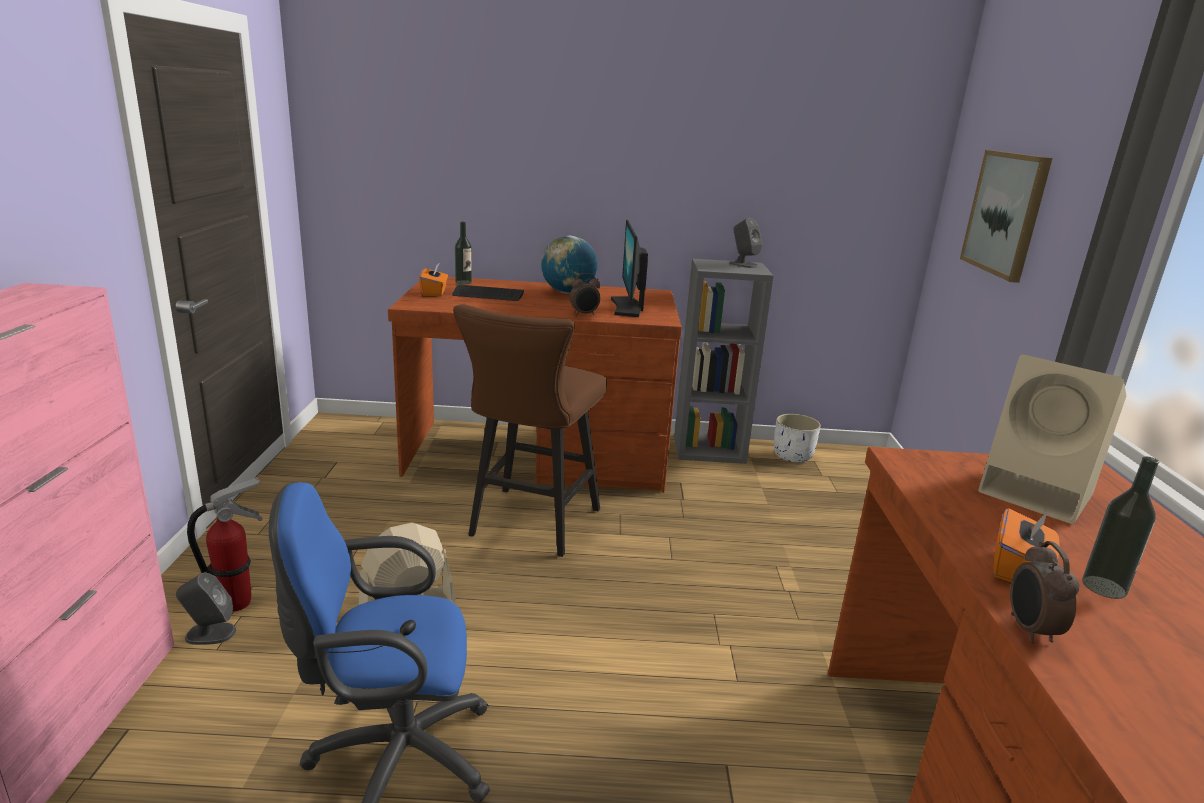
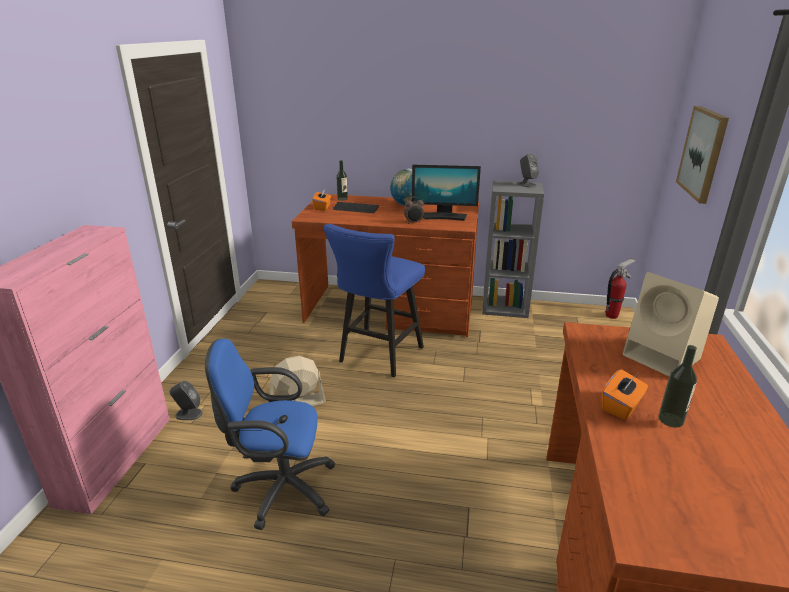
camera: 10 degrees right, 5 degrees up
fire extinguisher [187,477,263,612] -> fire extinguisher moved to [606,258,636,319]
brown stool [453,304,607,557] -> blue stool [323,224,425,377]
monitor [611,220,648,317] -> monitor turned 90 degrees counterclockwise [412,165,481,221]
white planter [774,414,821,462] -> none
alarm clock [1010,541,1080,644] -> none

